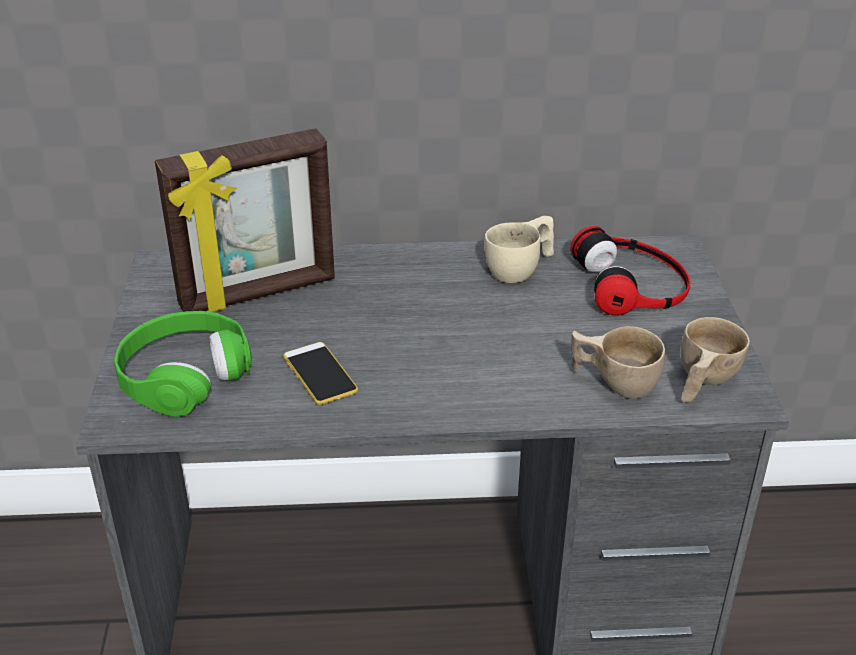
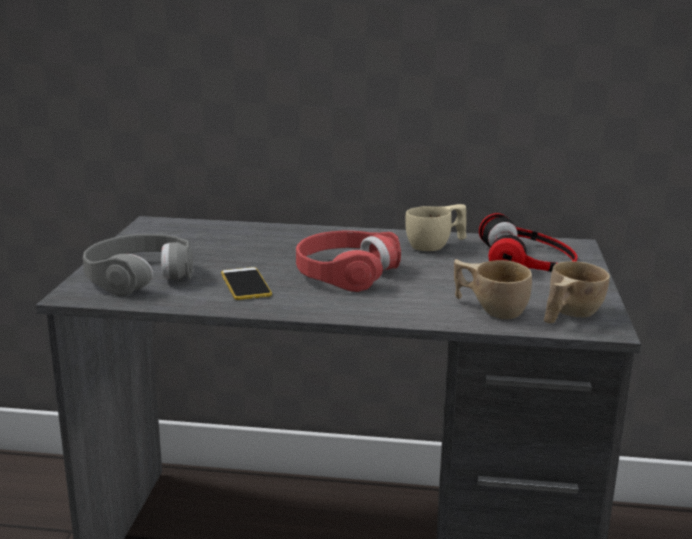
camera: 10 degrees right, 15 degrees down
green headphones [114,311,252,417] -> grey headphones [83,234,193,297]
picture frame [155,128,335,312] -> none
none -> red headphones [296,230,401,292]

